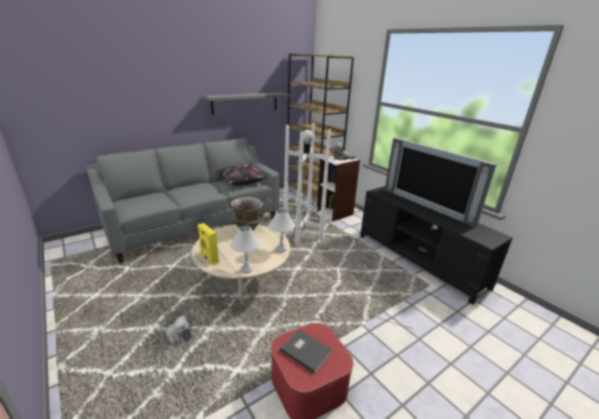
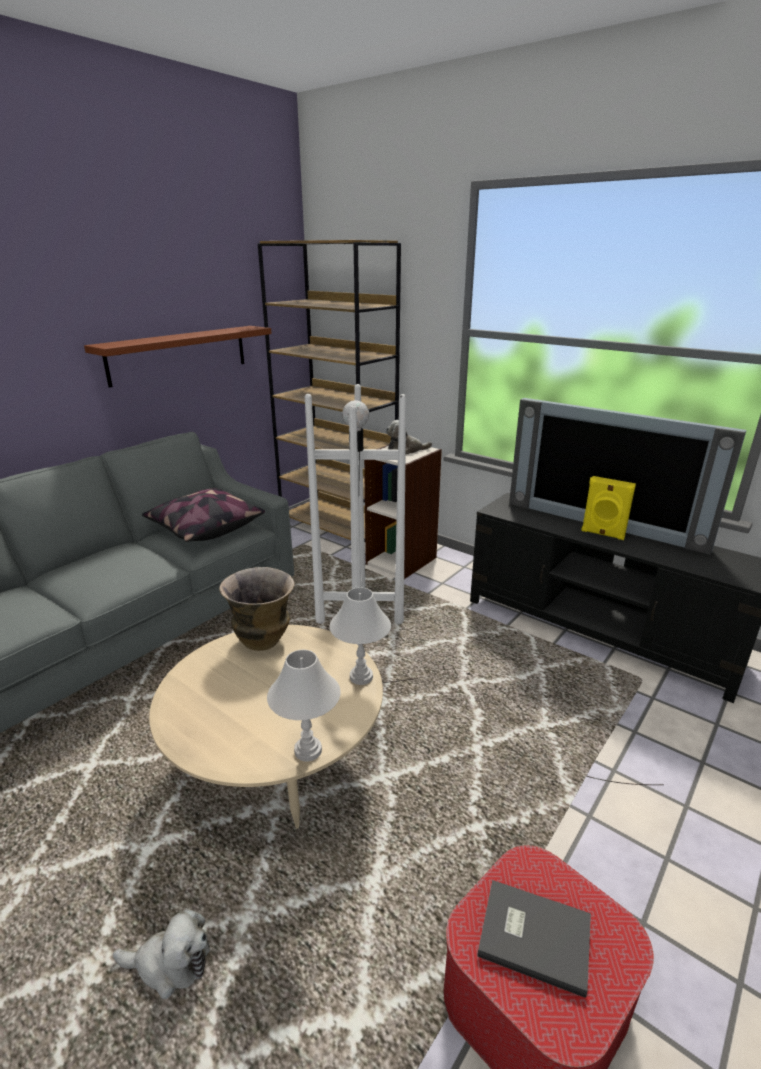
camera: 15 degrees left, 0 degrees up
yellow speaker [198,223,219,265] -> yellow speaker moved to [581,476,636,540]
grey shelf [204,92,289,115] -> brown shelf [84,326,272,388]

